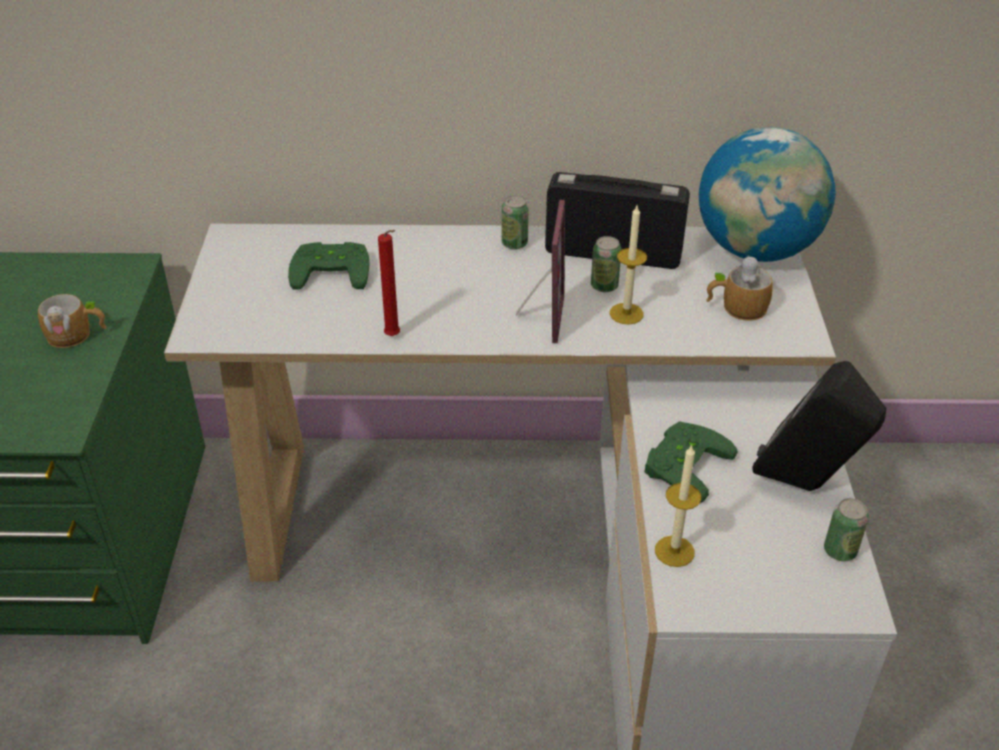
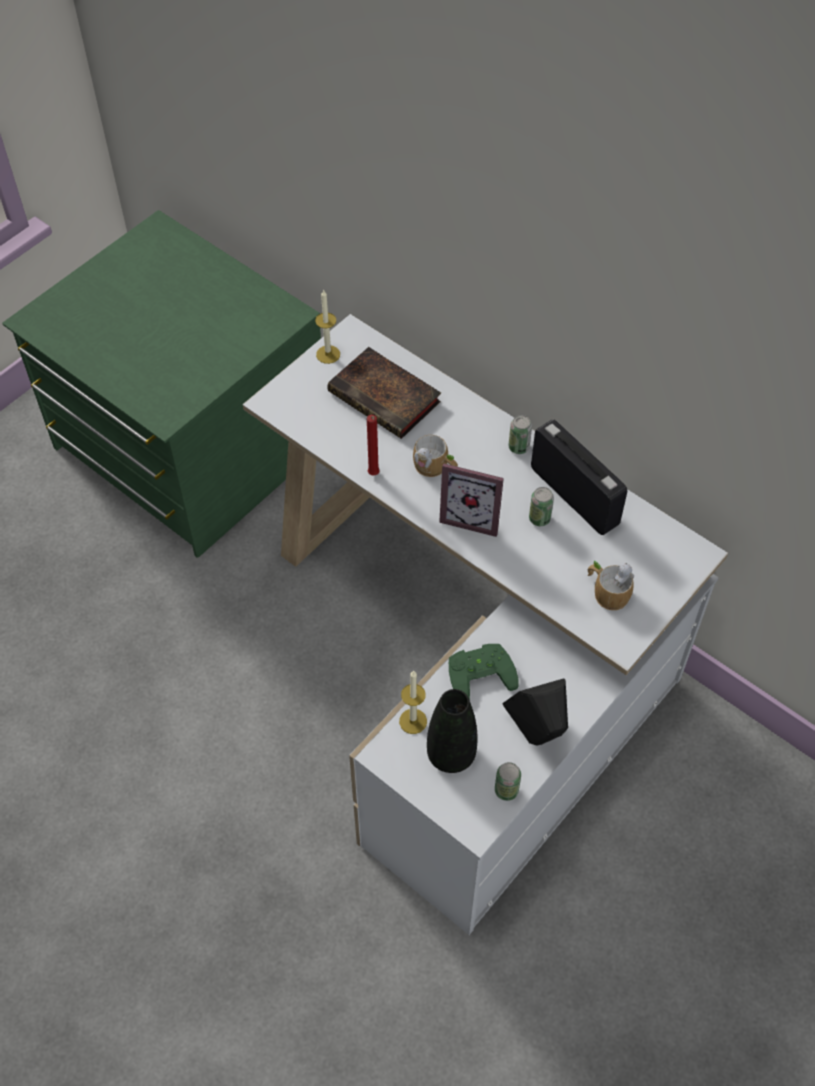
camera: 40 degrees right, 15 degrees up
mug [38,294,107,348] -> mug moved to [413,435,458,477]
green game controller [288,242,370,289] -> book [327,347,441,439]
picture frame [516,200,565,343] -> picture frame turned 60 degrees clockwise [439,463,504,537]
candle [610,206,647,325] -> candle moved to [315,289,340,364]
globe [699,127,836,262] -> none
none -> black vase [427,689,478,773]

